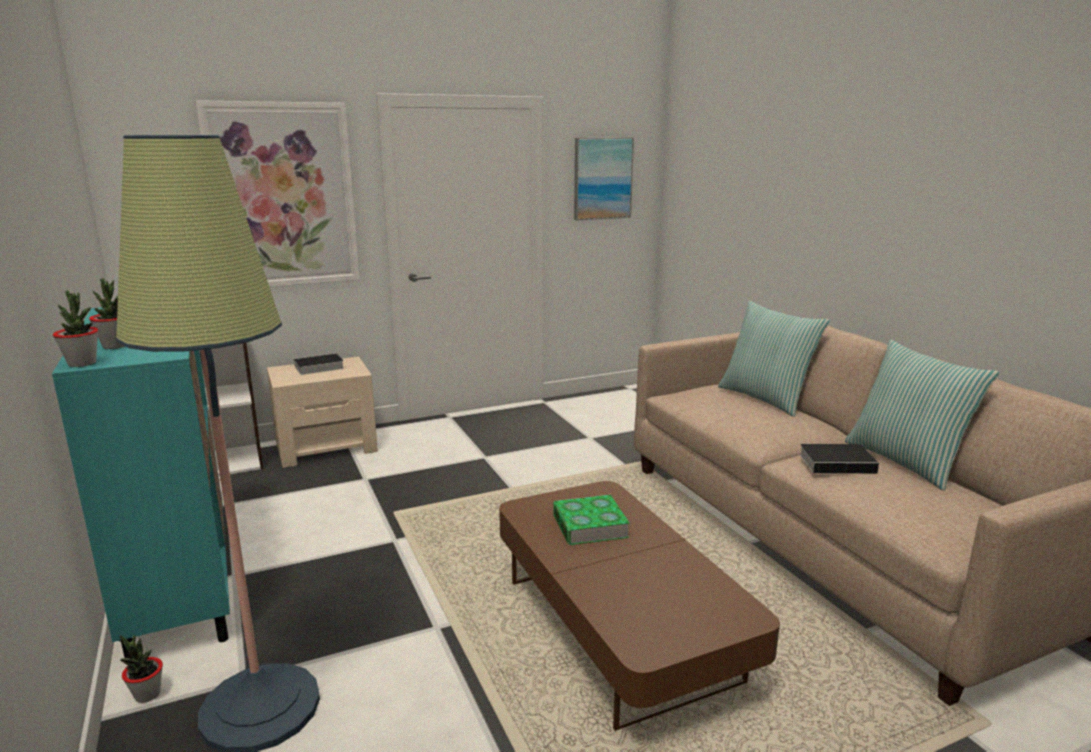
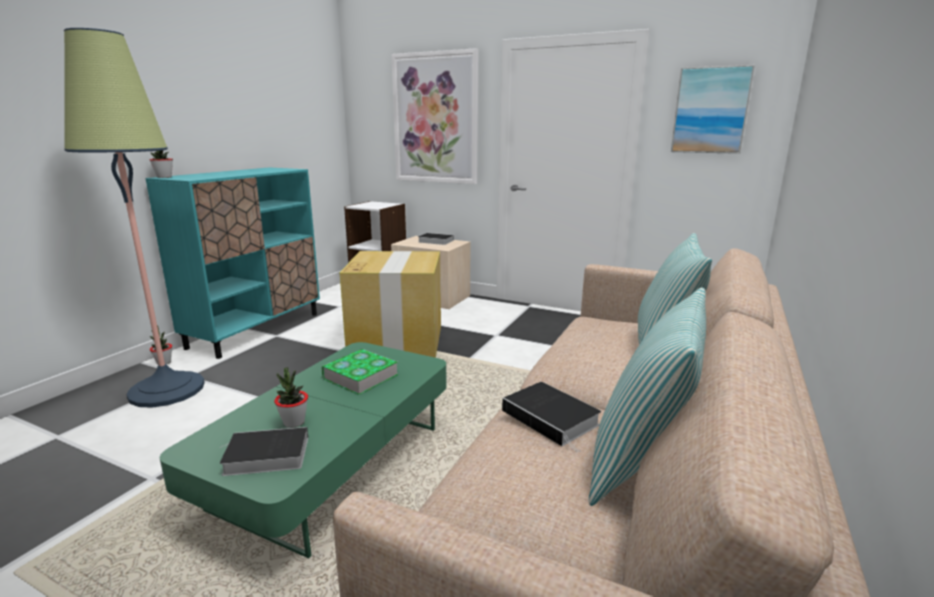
camera: 50 degrees right, 0 degrees up
potted plant [89,278,125,349] -> potted plant moved to [274,367,308,428]
brown coffee table [499,481,780,731] -> green coffee table [160,342,447,558]
none -> book [220,427,308,476]
none -> cardboard box [340,251,441,358]

